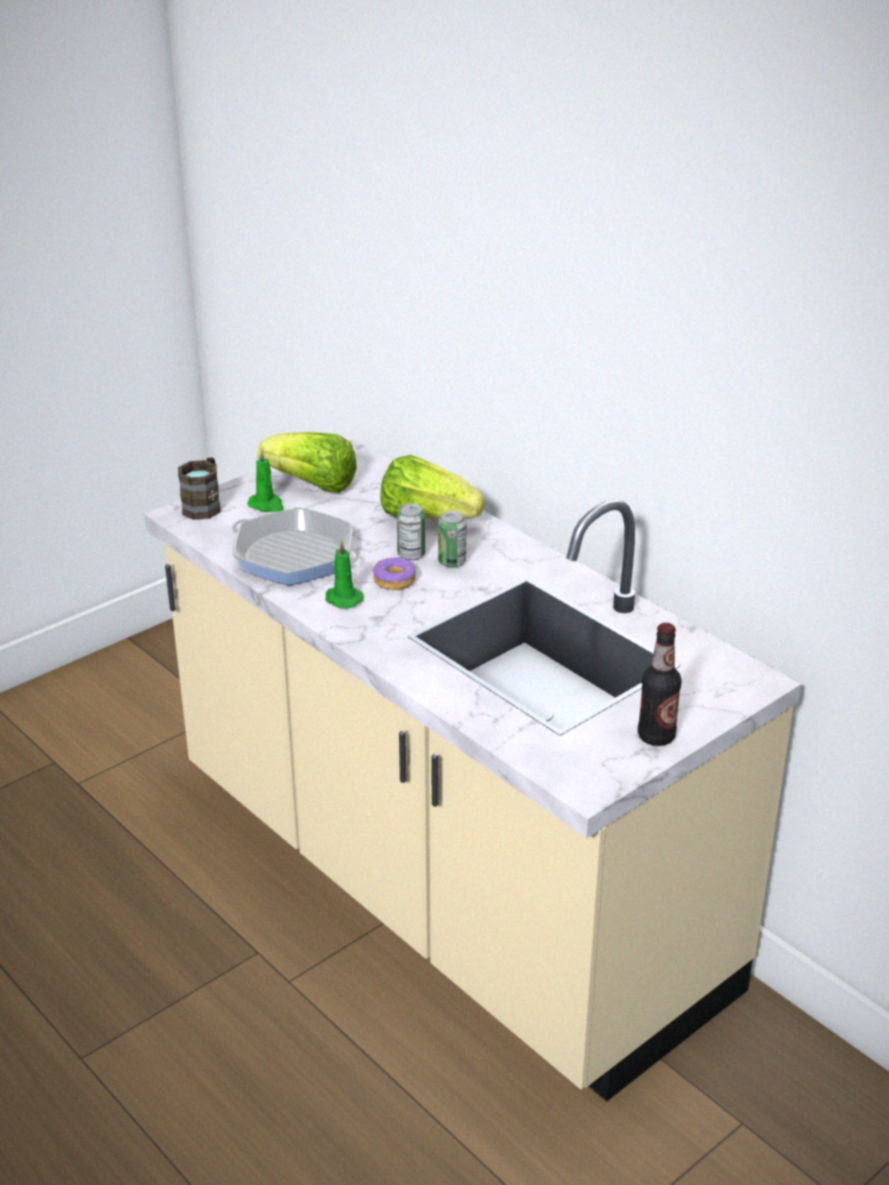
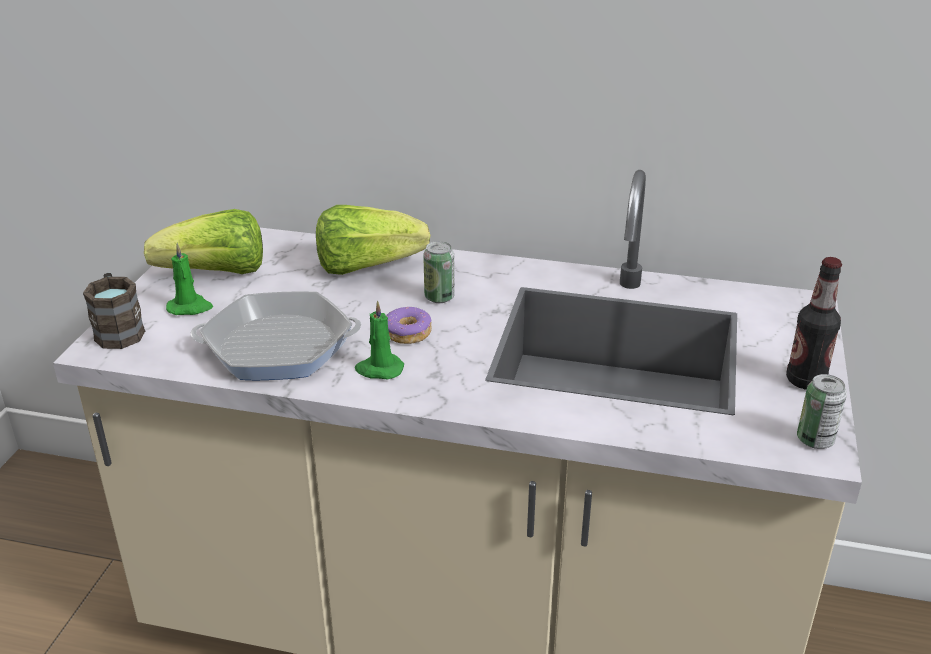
camera: 35 degrees left, 0 degrees up
can [397,504,425,560] -> can moved to [797,374,847,449]

